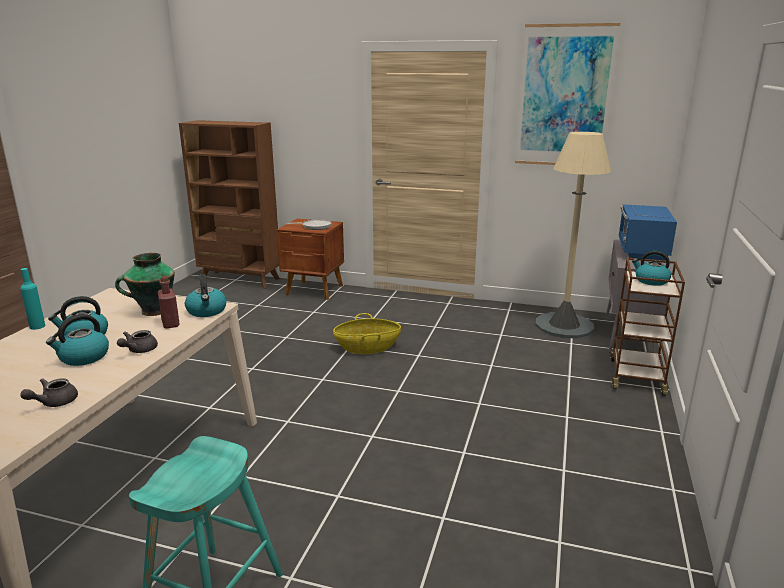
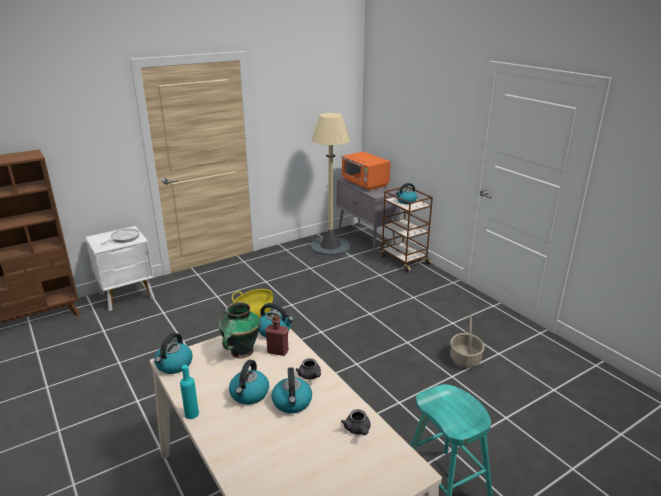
camera: 50 degrees left, 5 degrees up
brown nightstand [277,219,344,300] -> white nightstand [85,226,155,311]
picture [515,23,620,165] -> none
blue microwave [619,204,677,260] -> orange microwave [341,151,391,191]
none -> kettle [154,333,192,374]
none -> basket [450,315,485,368]

